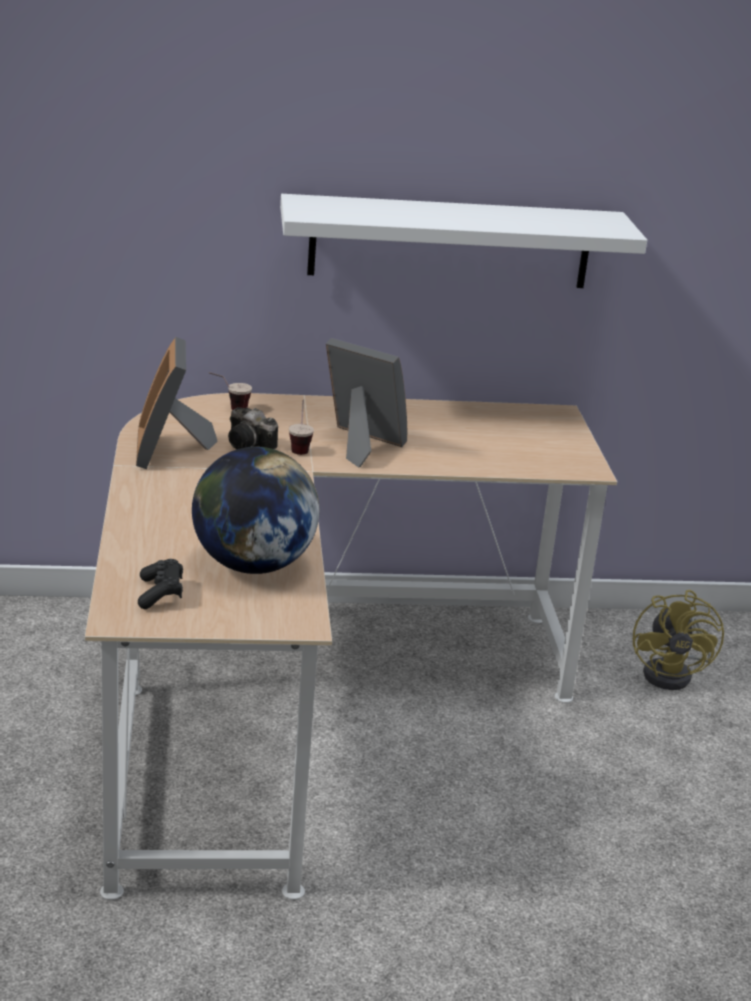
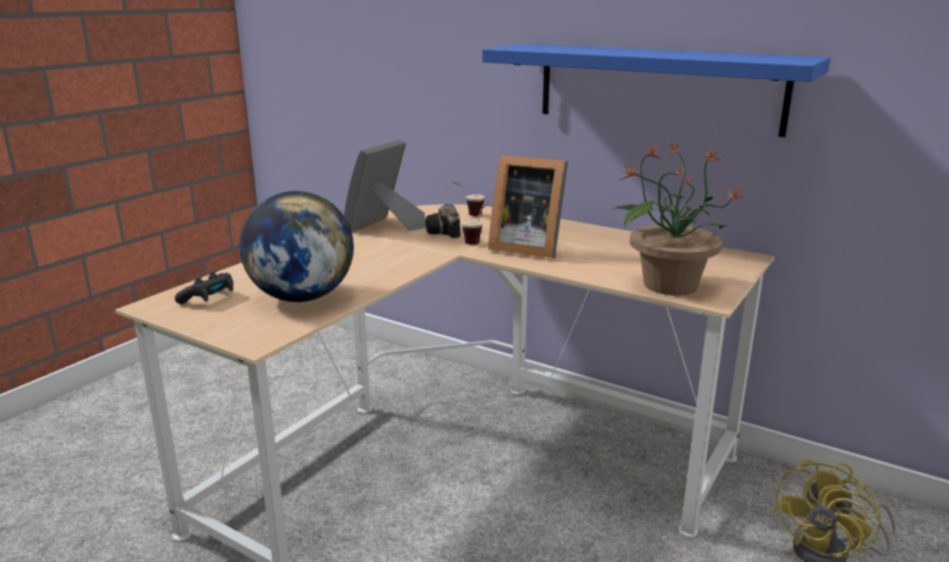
camera: 40 degrees right, 5 degrees down
white shelf [280,194,647,288] -> blue shelf [482,44,831,137]
picture frame [326,338,407,468] -> picture frame turned 135 degrees clockwise [488,155,568,258]
none -> potted plant [613,141,745,295]

